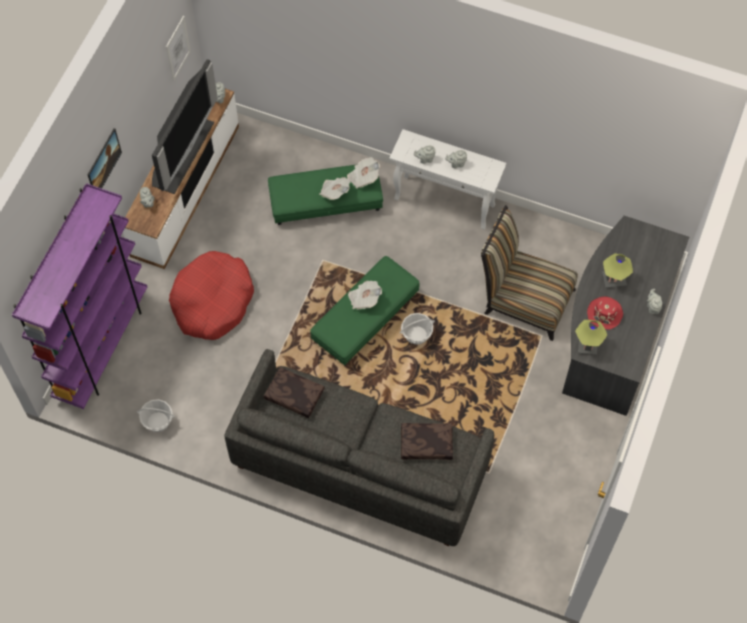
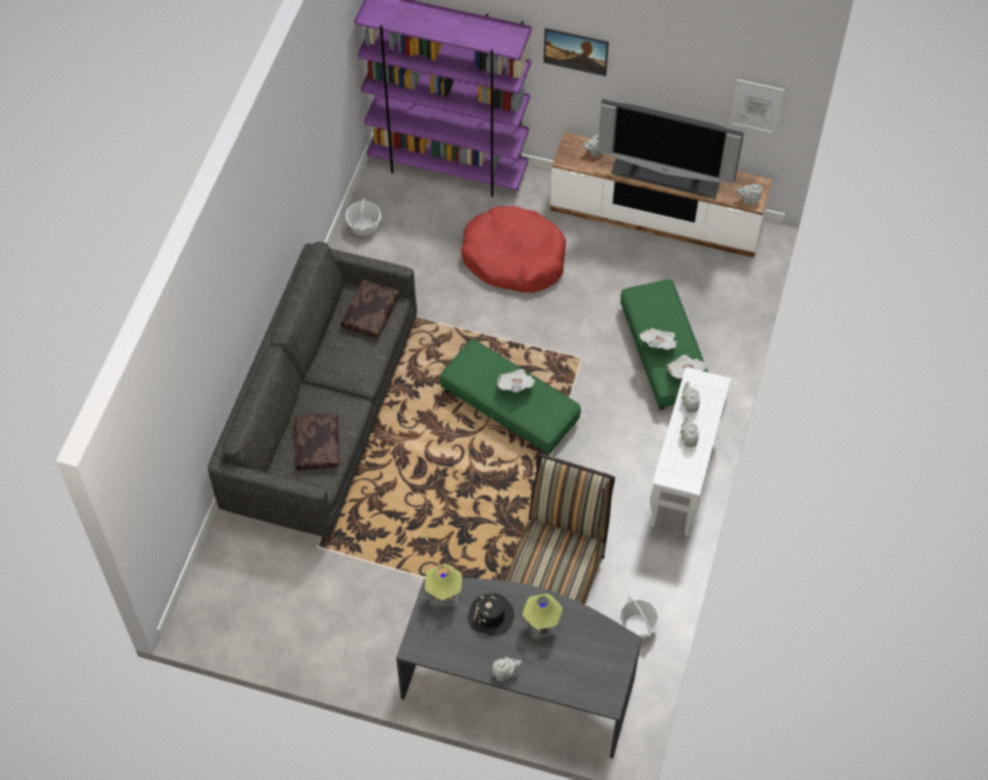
camera: 85 degrees right, 5 degrees down
basket [400,313,435,345] -> basket moved to [619,597,660,639]
red hat [587,296,623,330] -> black hat [468,594,514,636]

